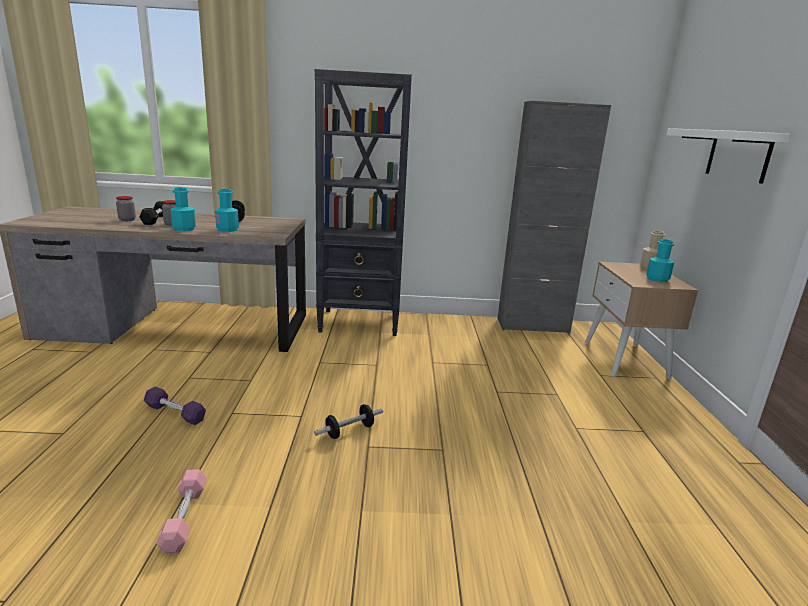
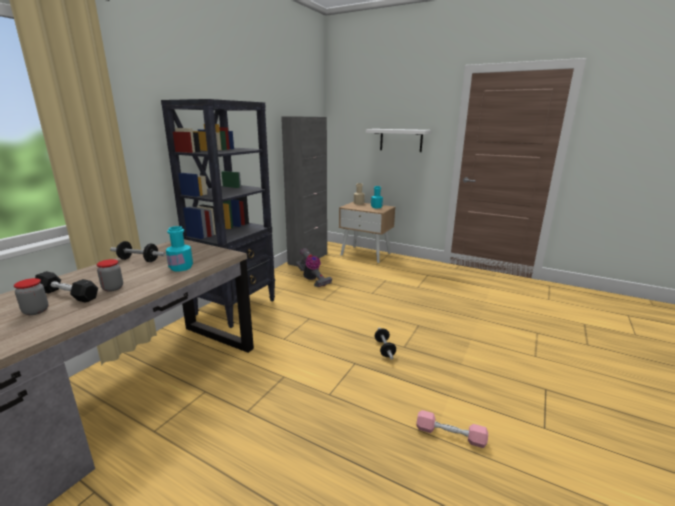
camera: 60 degrees left, 0 degrees up
purple dumbbell [144,386,206,425] -> none
turquoise bottle [170,187,196,231] -> none
none -> vacuum cleaner [295,248,332,287]

